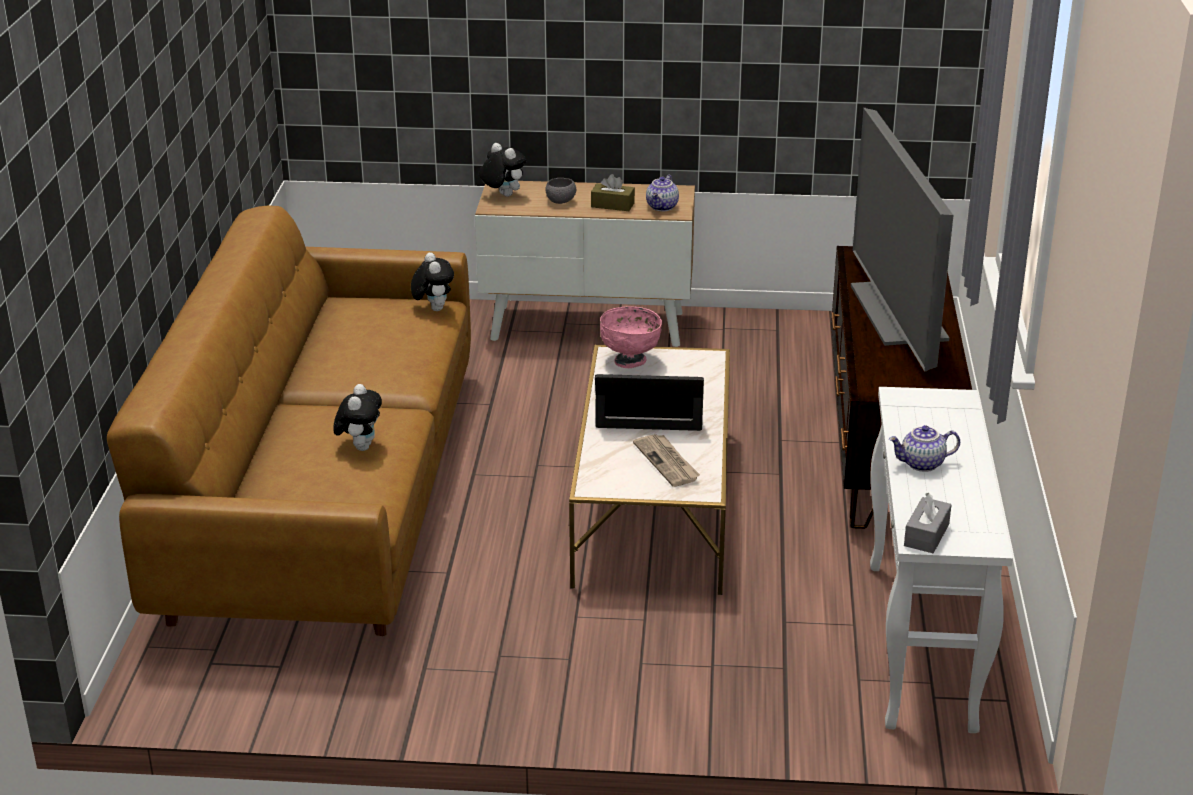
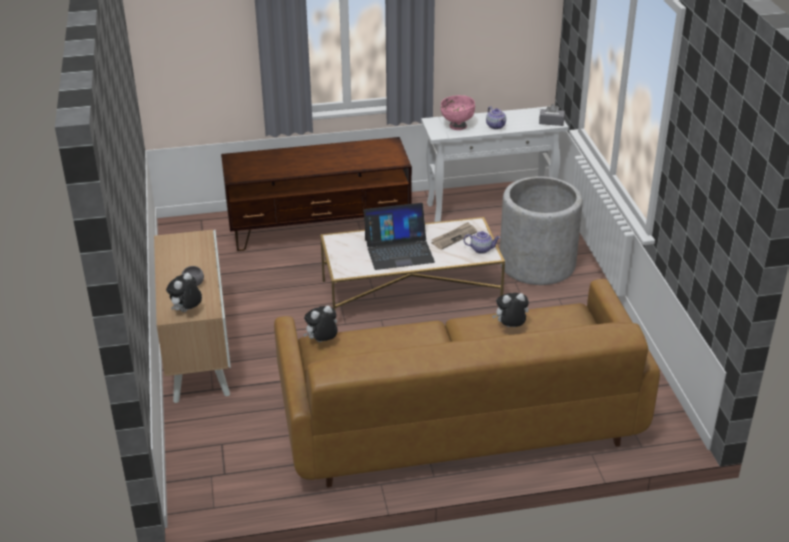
camera: 105 degrees left, 5 degrees up
brown tissue box [591,174,635,211] -> none
laptop [595,374,704,431] -> laptop turned 90 degrees counterclockwise [364,203,435,270]
pink bowl [600,306,662,368] -> pink bowl moved to [441,95,475,130]
teapot [646,175,679,211] -> teapot moved to [464,231,501,254]
television [851,108,953,372] -> none
none -> grey planter [500,176,583,285]

